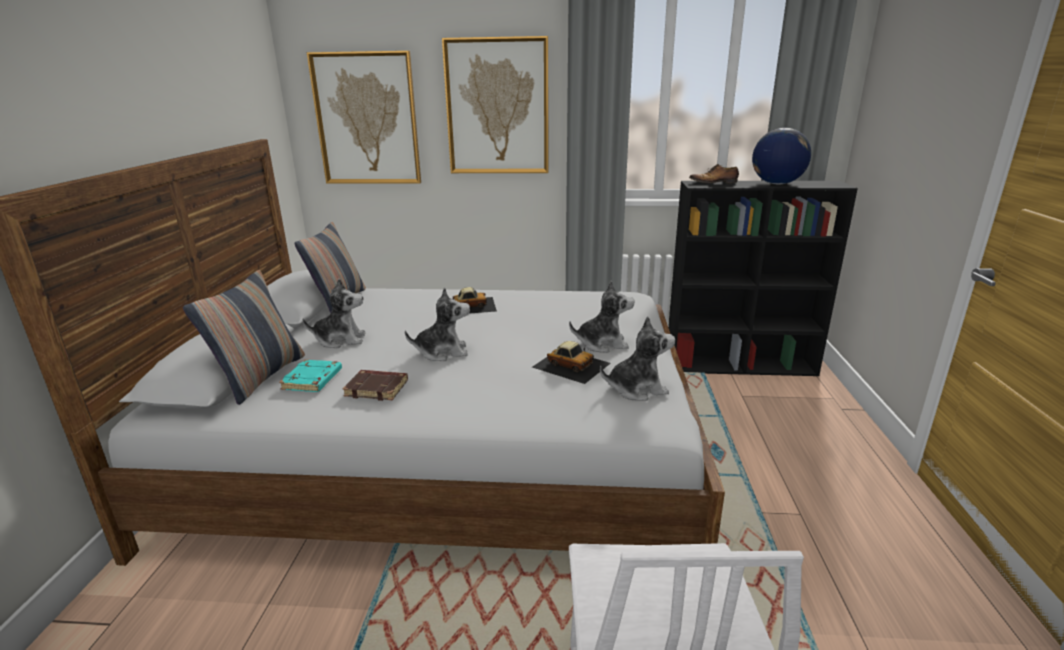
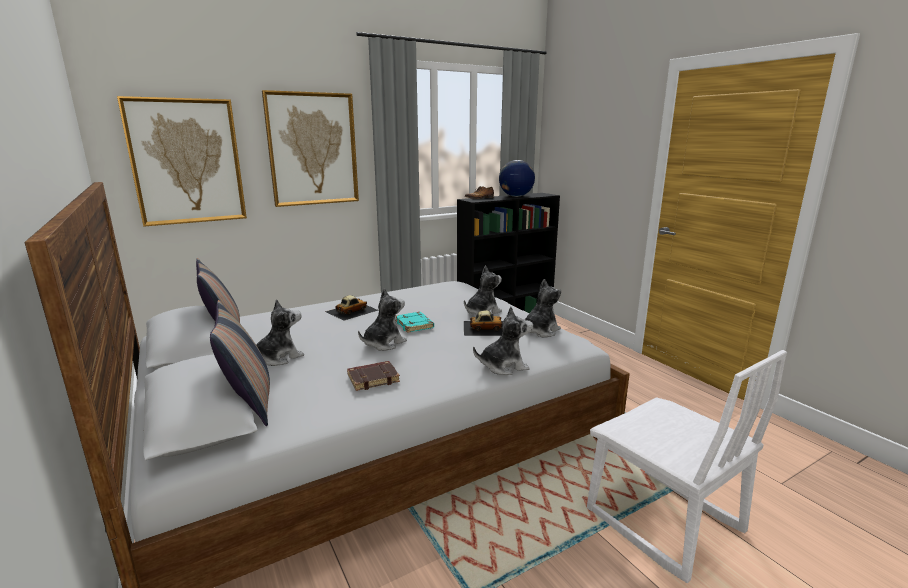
camera: 35 degrees left, 5 degrees down
turquoise book [279,359,342,392] -> turquoise book moved to [395,312,434,333]
none -> plush toy [473,307,533,375]

